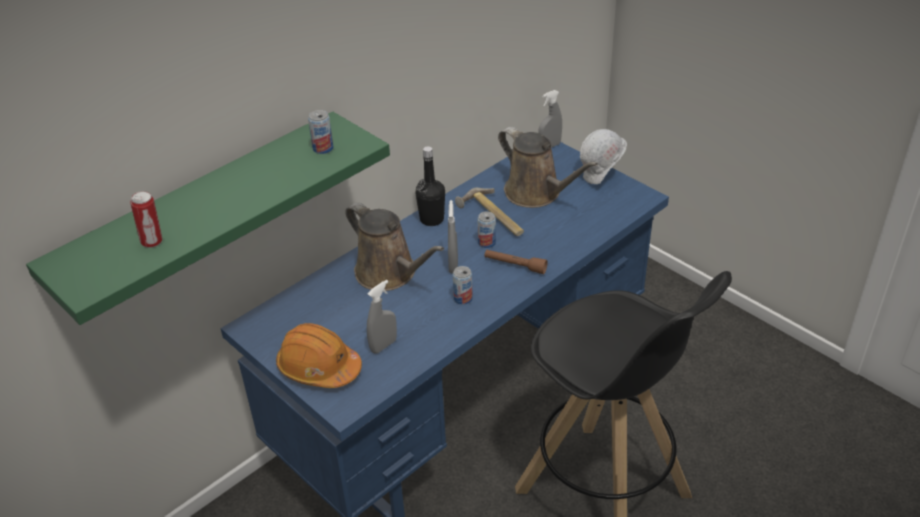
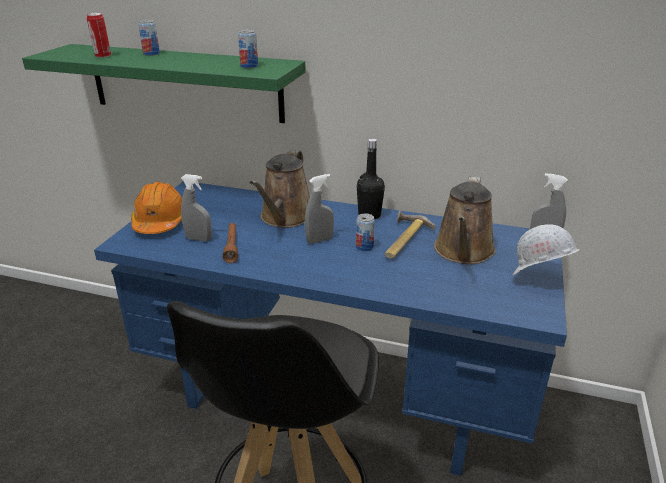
camera: 60 degrees right, 10 degrees down
can [453,266,473,305] -> can moved to [138,20,160,56]
brown flashlight [485,250,548,274] -> brown flashlight moved to [223,223,238,263]

